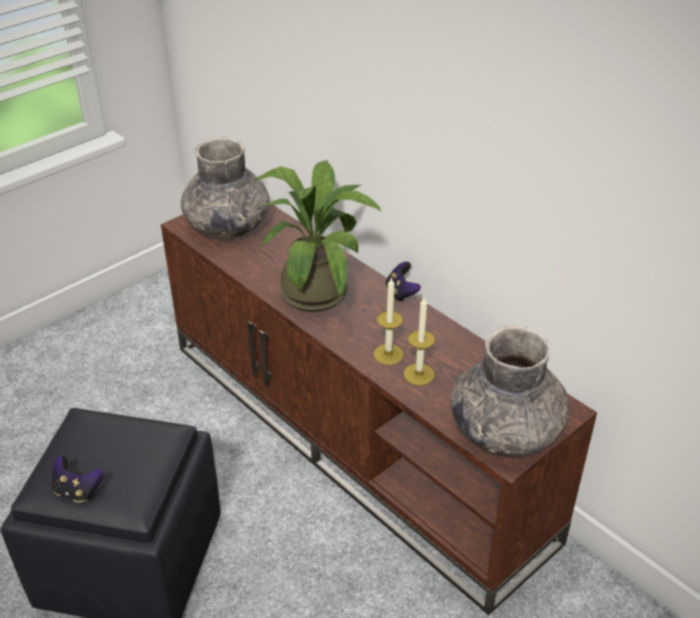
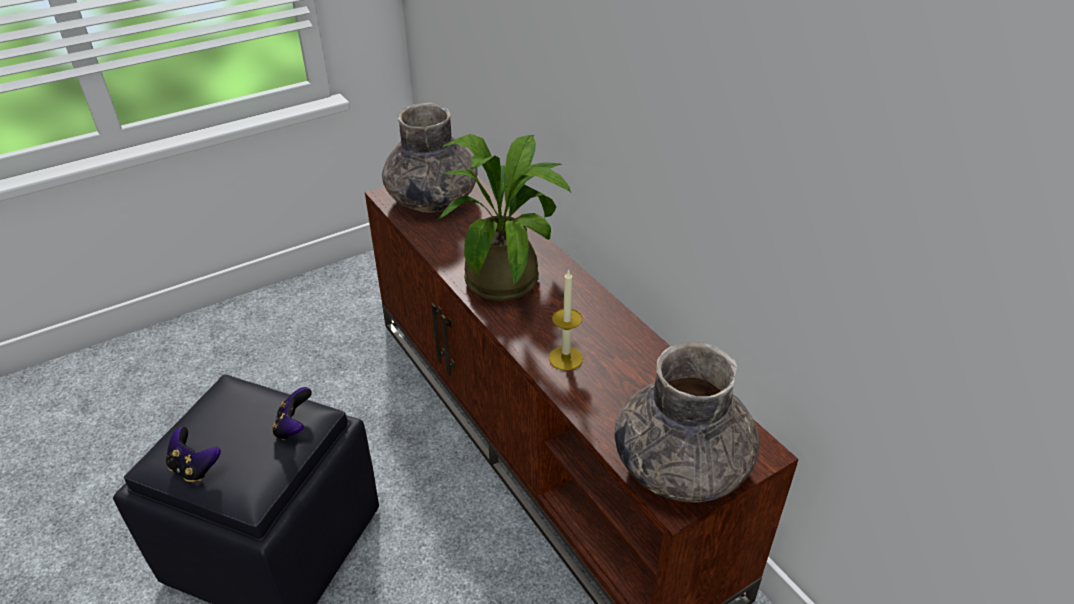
camera: 10 degrees right, 0 degrees up
game controller [385,262,421,303] -> game controller moved to [272,387,312,440]
candle [404,297,435,385] -> none

